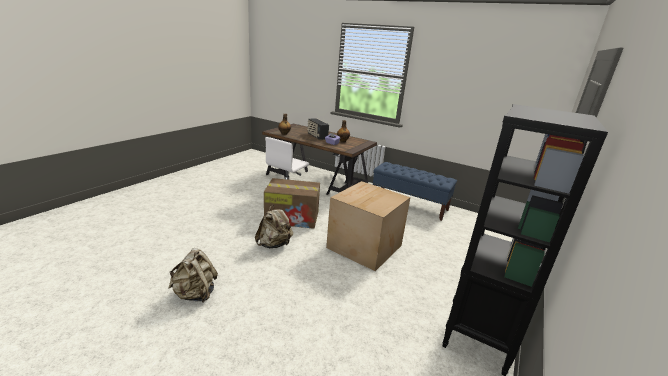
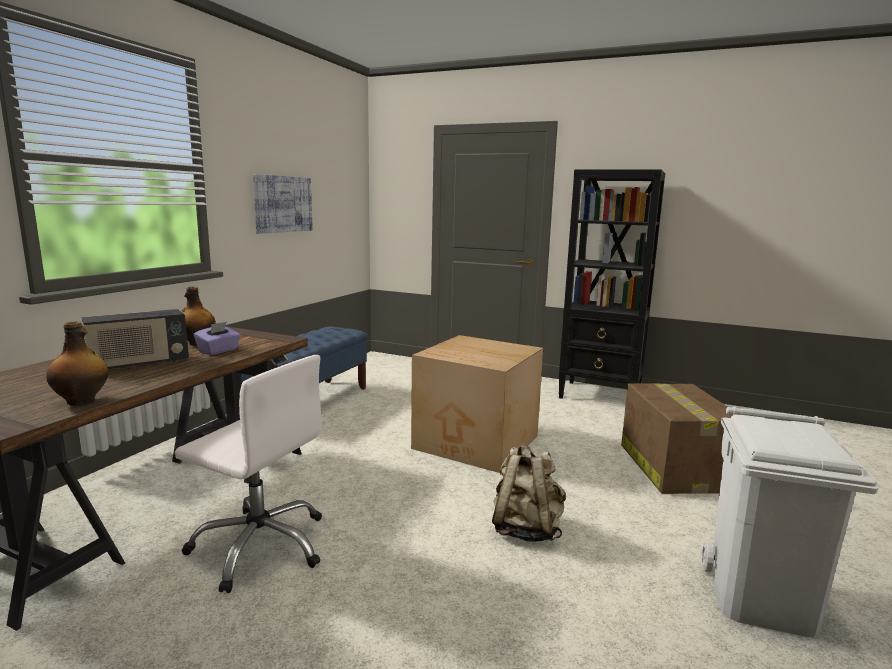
camera: 95 degrees left, 10 degrees down
beige backpack [168,248,218,303] -> white trash can [702,407,878,637]
cardboard box [264,178,320,229] -> cardboard box moved to [621,383,732,494]
none -> picture [253,174,313,234]

